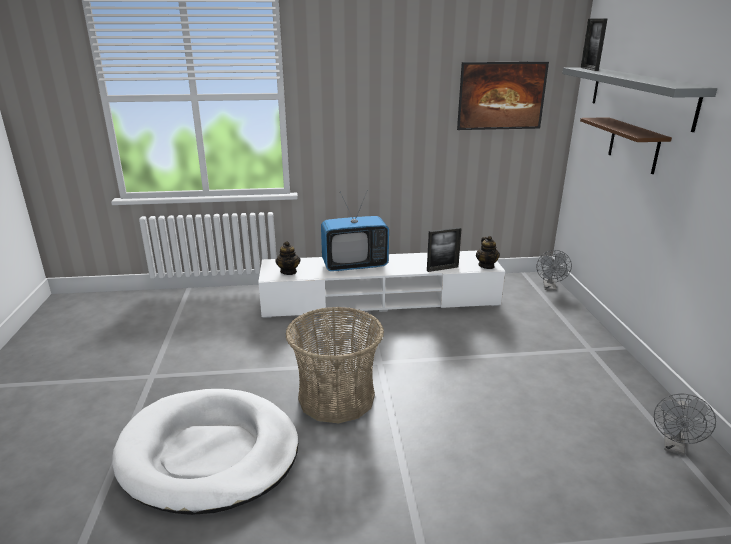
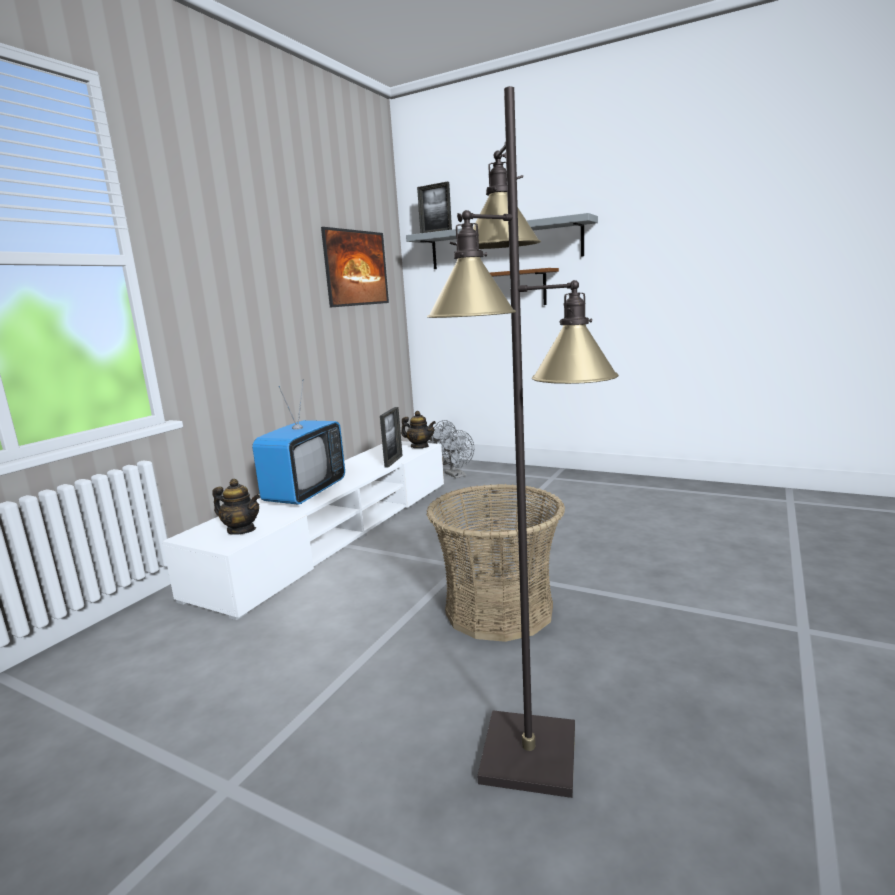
camera: 55 degrees left, 10 degrees down
white dog bed [112,389,298,515] -> black floor lamp [427,86,619,798]
grey fan [654,393,716,456] -> grey fan moved to [442,430,474,478]

